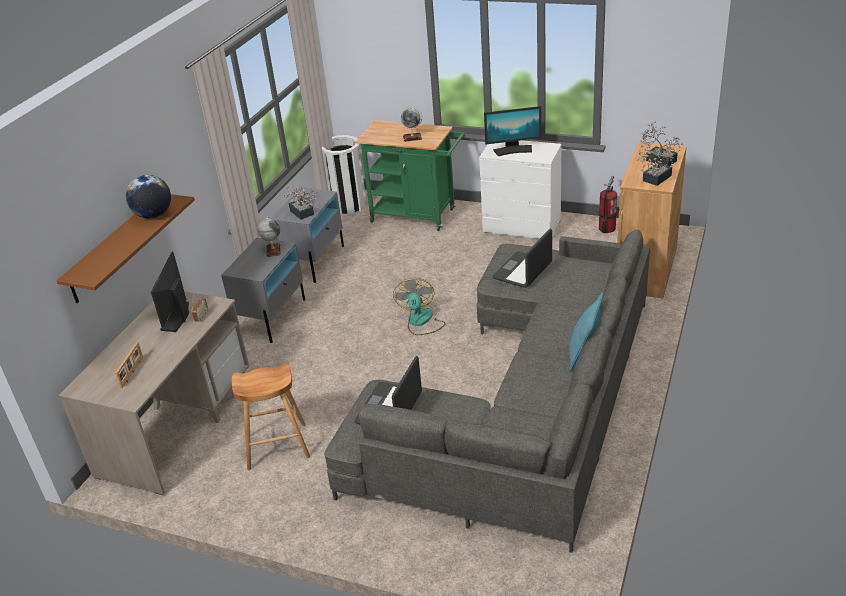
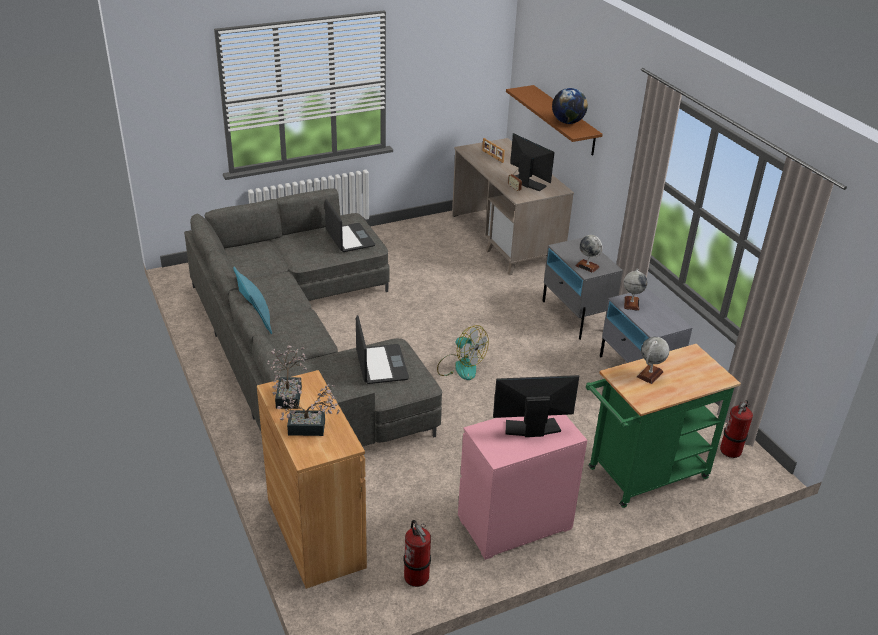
camera: 130 degrees right, 0 degrees up
brown stool [232,363,310,470] -> none
potted plant [283,185,317,219] -> globe [624,269,647,311]
white trash can [322,135,367,215] -> fire extinguisher [720,400,753,458]
white dresser [479,140,561,239] -> pink dresser [458,415,587,560]
monitor [484,106,541,156] -> monitor turned 45 degrees clockwise [493,375,579,437]

